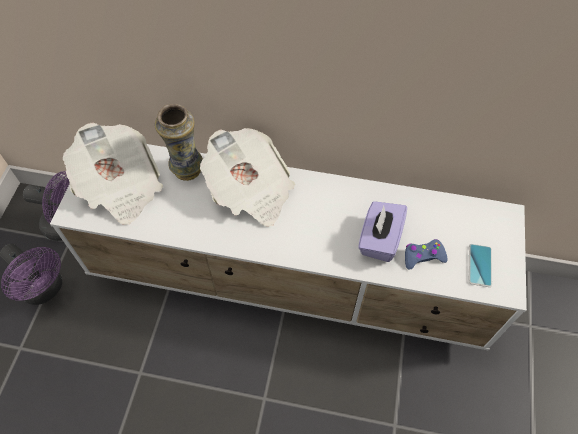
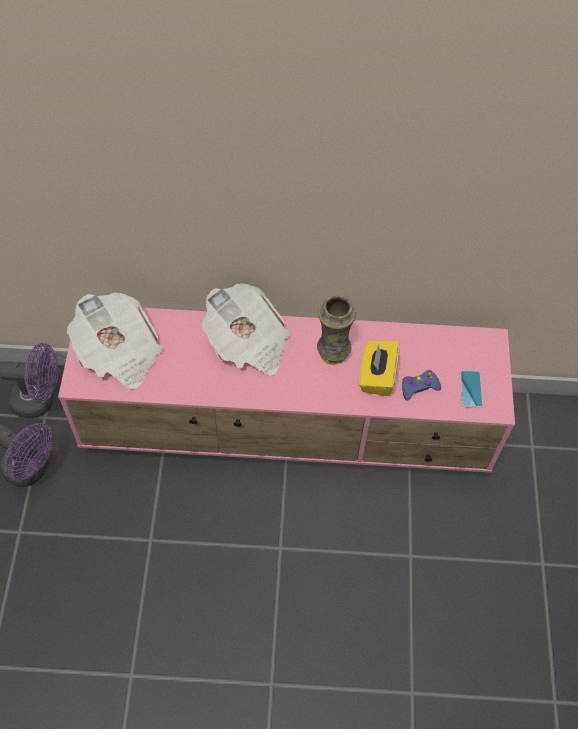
camera: 10 degrees left, 0 degrees up
white tv stand [50,144,527,350] -> pink tv stand [58,308,515,472]
vase [155,104,203,181] -> vase moved to [317,295,356,364]
purple tissue box [358,201,407,262] -> yellow tissue box [359,341,400,396]

